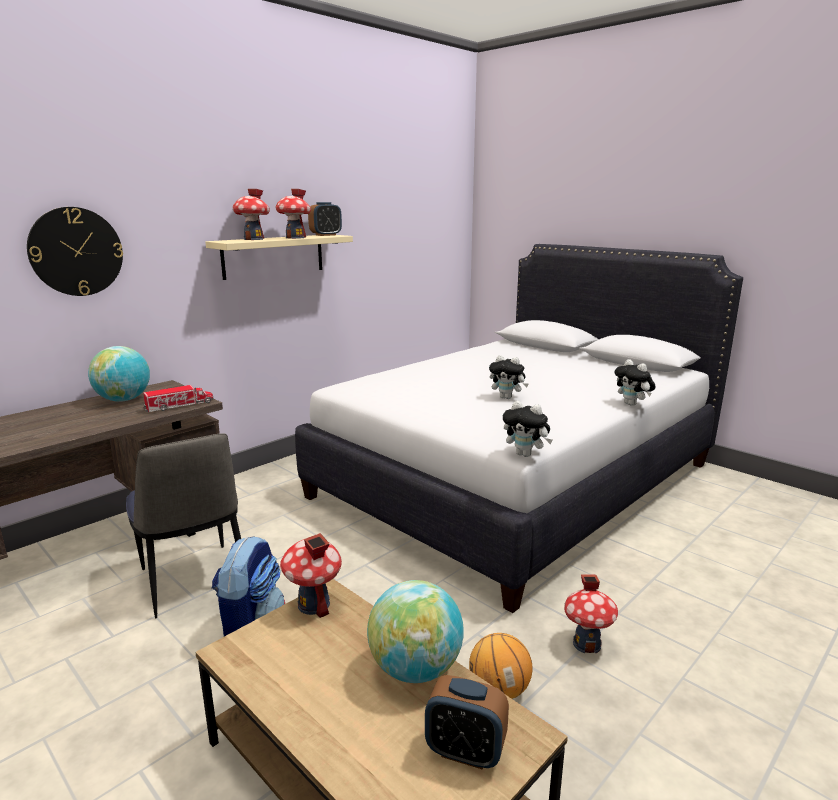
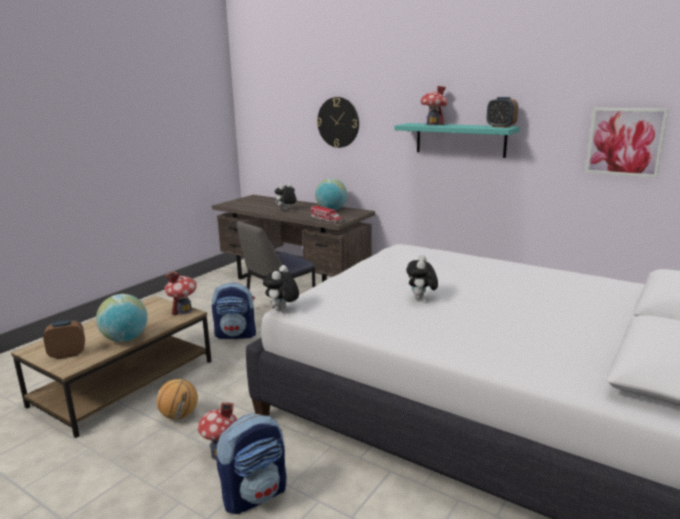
camera: 80 degrees right, 0 degrees up
beige shelf [205,235,353,280] -> turquoise shelf [394,123,520,158]
toy house [276,189,311,239] -> none
alarm clock [425,675,509,770] -> alarm clock turned 60 degrees clockwise [43,320,85,359]
plush toy [615,359,656,406] -> plush toy moved to [275,183,297,210]
none -> backpack [216,413,286,514]
none -> picture [585,108,669,178]

